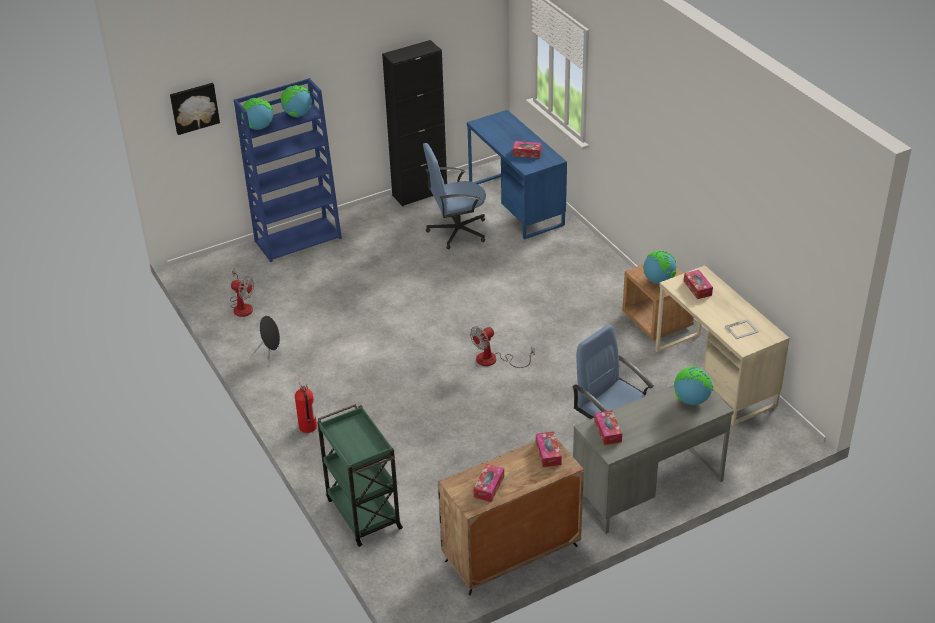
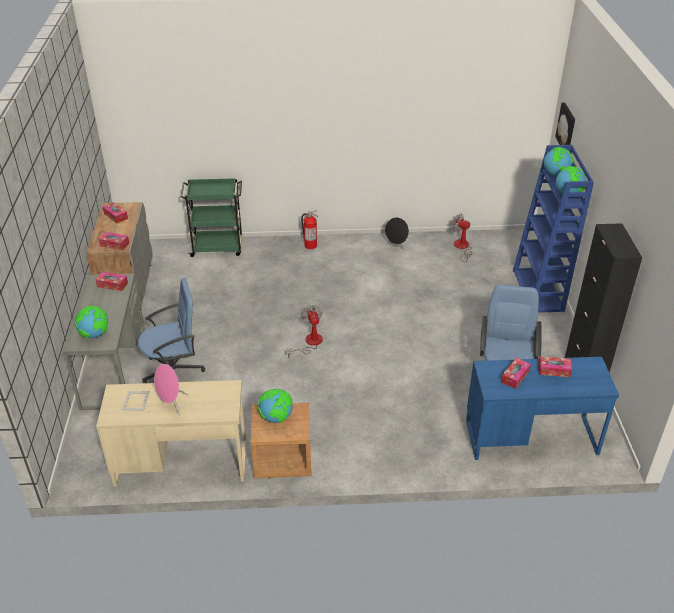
camera: 115 degrees right, 0 degrees up
fan [230,268,254,317] -> fan turned 75 degrees clockwise [452,214,472,263]
tissue box [684,270,713,299] -> tissue box moved to [538,356,572,377]
none -> pink speaker [154,364,188,416]

